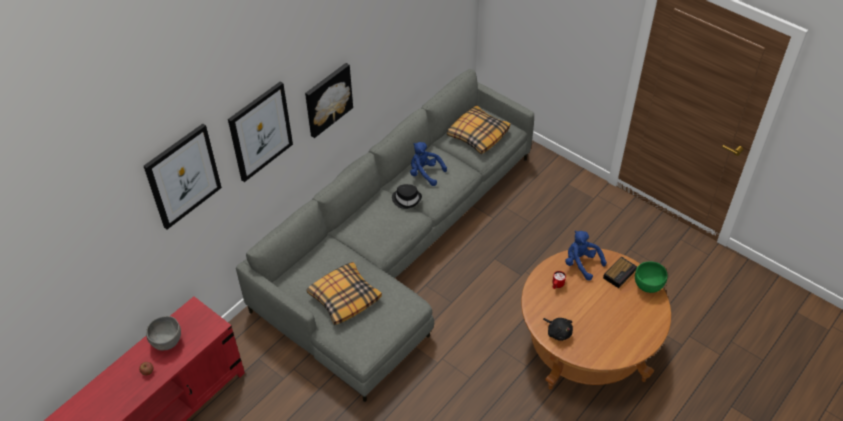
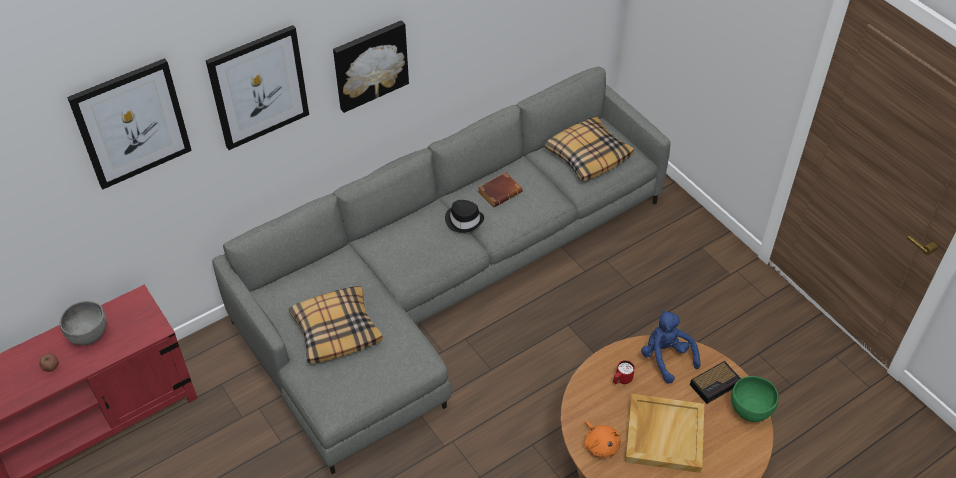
camera: 15 degrees right, 0 degrees up
blue plush toy [410,142,447,186] -> brown book [477,172,523,208]
black plush toy [543,318,573,341] -> orange plush toy [584,421,621,458]
none -> beige tray [625,394,704,473]

